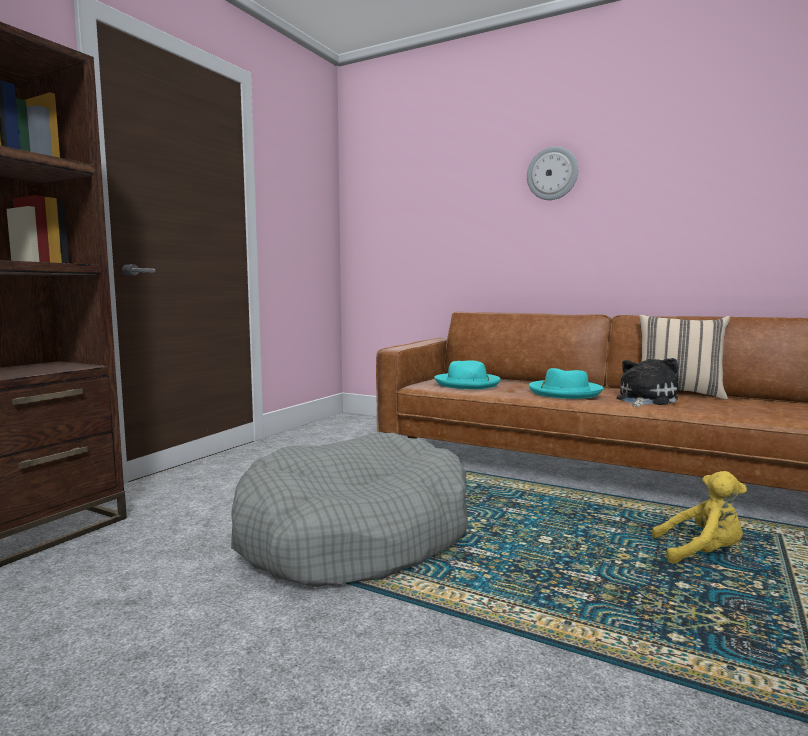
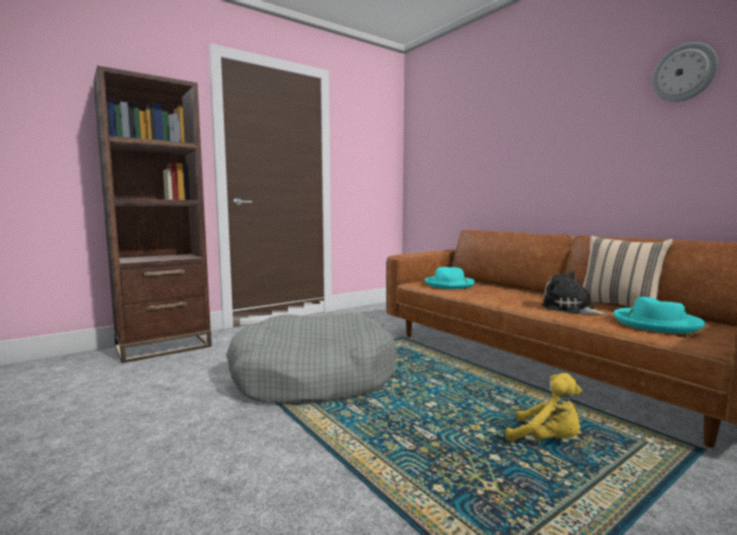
camera: 25 degrees right, 0 degrees up
wall clock [527,146,578,200] -> wall clock moved to [652,42,718,102]
turquoise hat [529,368,604,399] -> turquoise hat moved to [613,297,706,334]
plush toy [617,358,679,407] -> plush toy turned 105 degrees counterclockwise [541,270,609,315]

